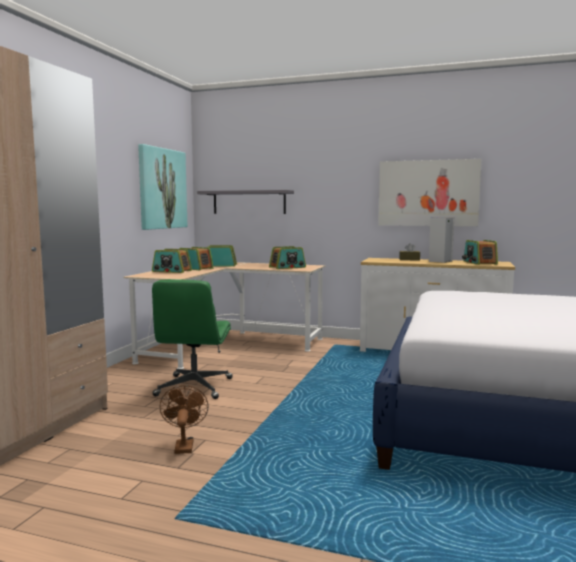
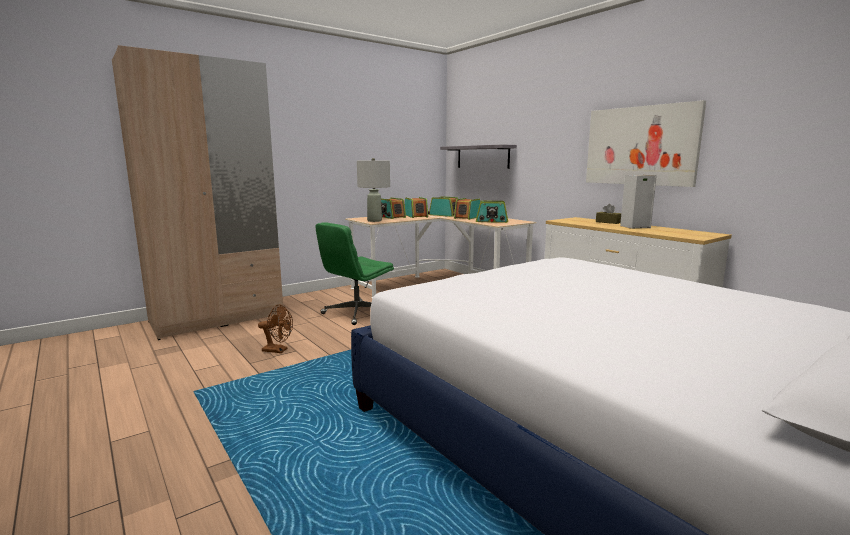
camera: 35 degrees right, 5 degrees up
picture [138,144,187,230] -> none
brown fan [160,385,209,454] -> brown fan turned 75 degrees clockwise [258,305,293,353]
radio [462,240,498,265] -> radio moved to [453,198,480,220]
none -> grey table lamp [357,158,390,222]

